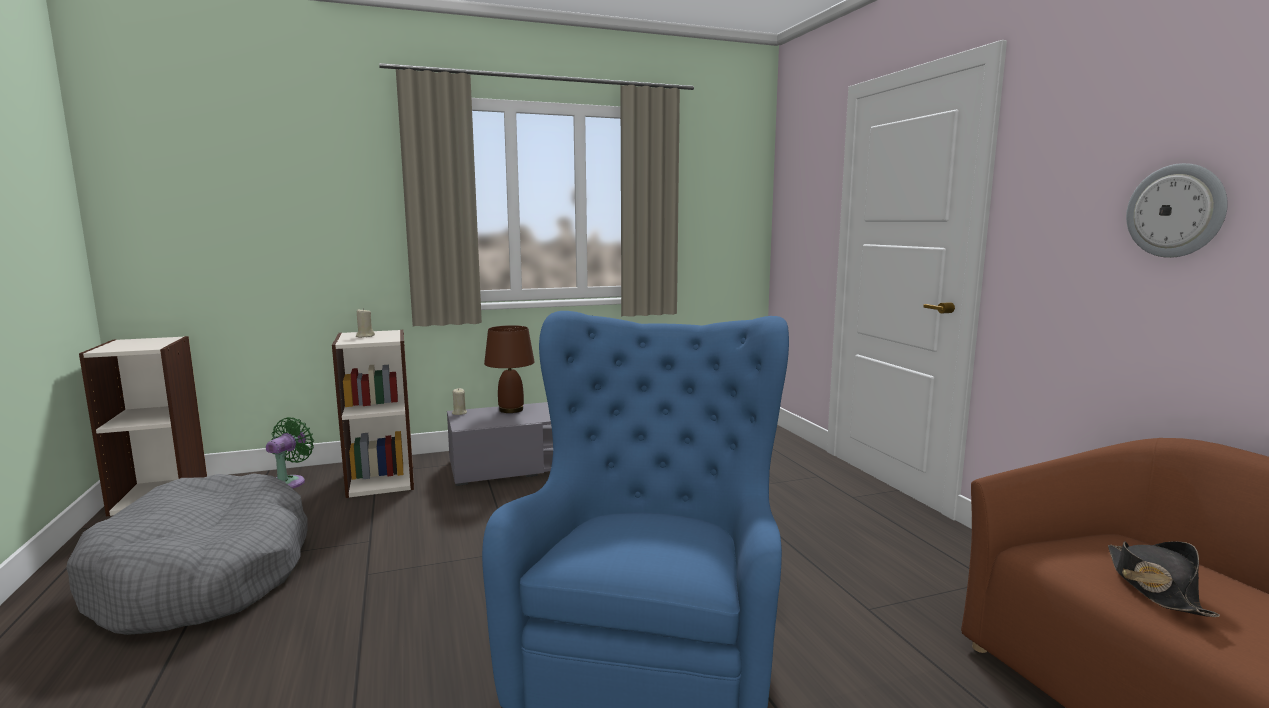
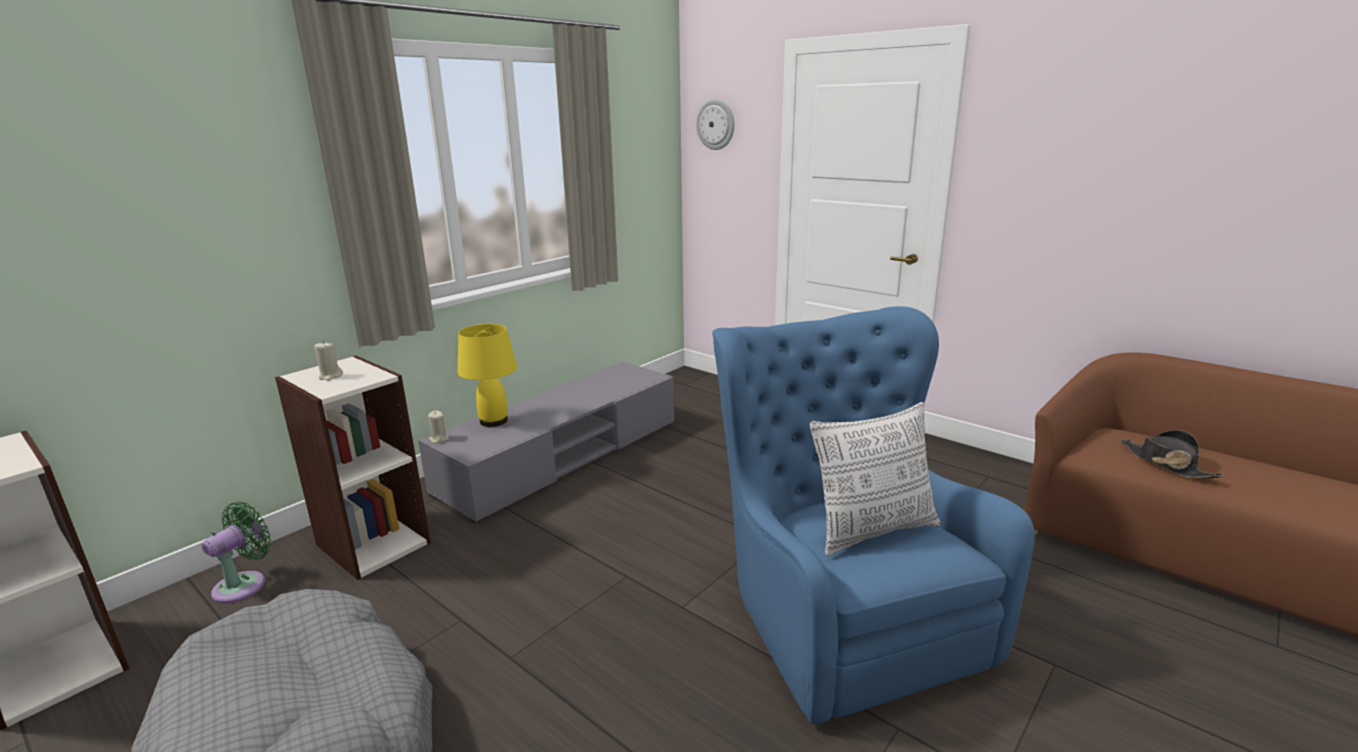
camera: 30 degrees left, 10 degrees up
green fan [266,417,314,489] -> green fan turned 45 degrees clockwise [202,502,271,604]
brown table lamp [484,325,535,413] -> yellow table lamp [457,324,517,427]
wall clock [1126,163,1228,258] -> wall clock moved to [696,99,734,150]
none -> pillow [810,402,940,556]

